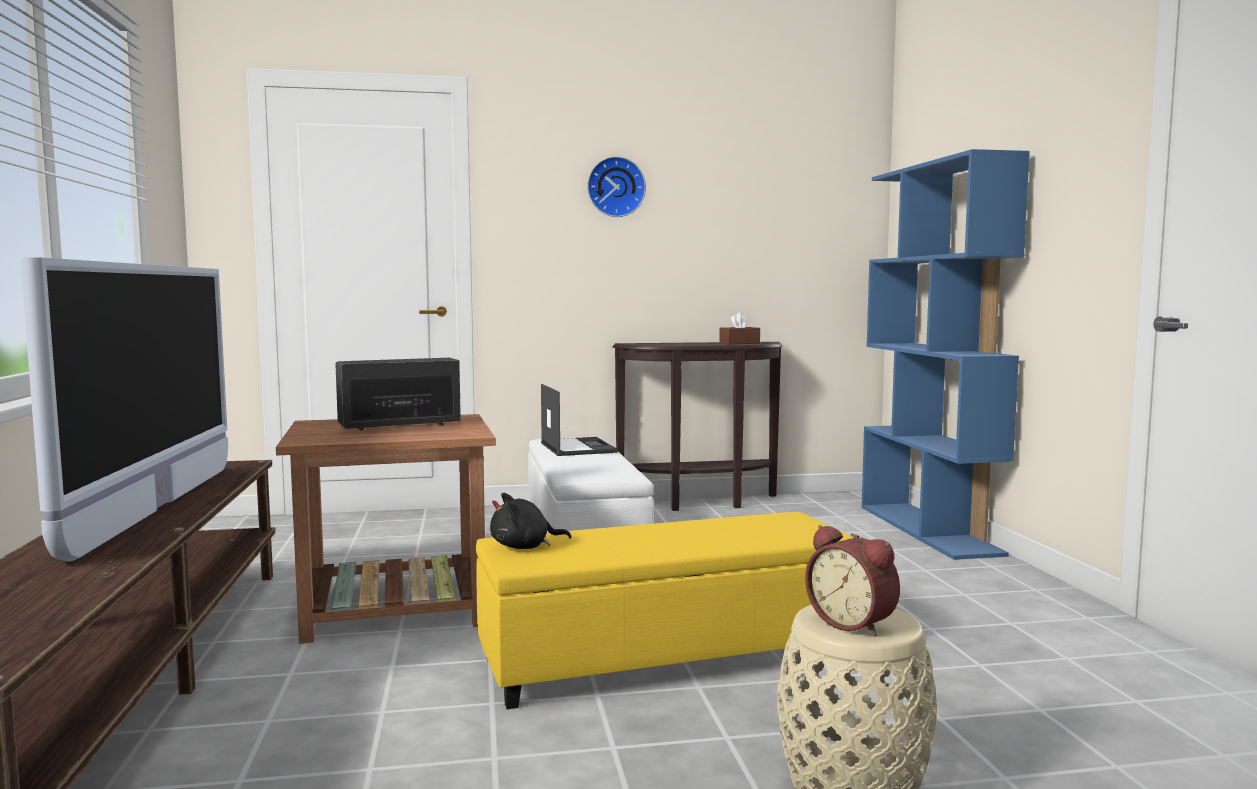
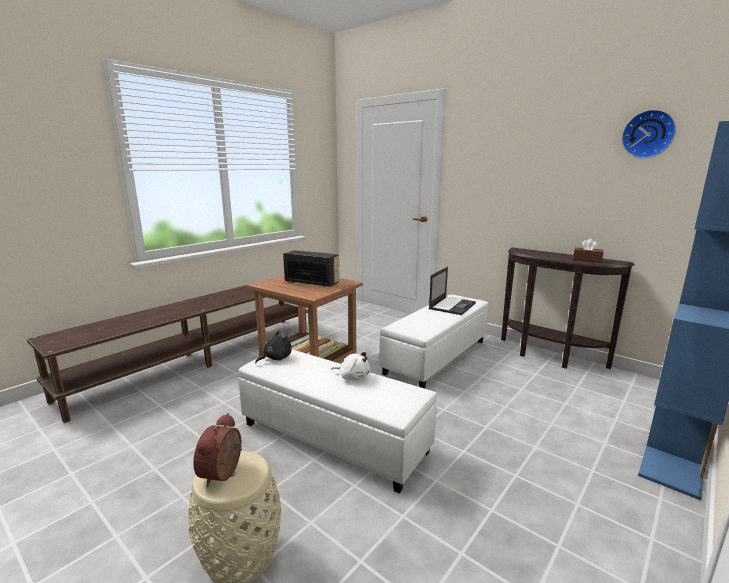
camera: 50 degrees right, 10 degrees up
television [20,257,228,562] -> none
yellow ottoman [476,512,853,709] -> white ottoman [238,349,437,494]
black plush toy [490,493,571,549] -> black plush toy turned 105 degrees clockwise [255,331,292,363]
wall clock [587,156,646,217] -> wall clock moved to [621,110,676,158]
none -> white plush toy [331,351,370,380]

